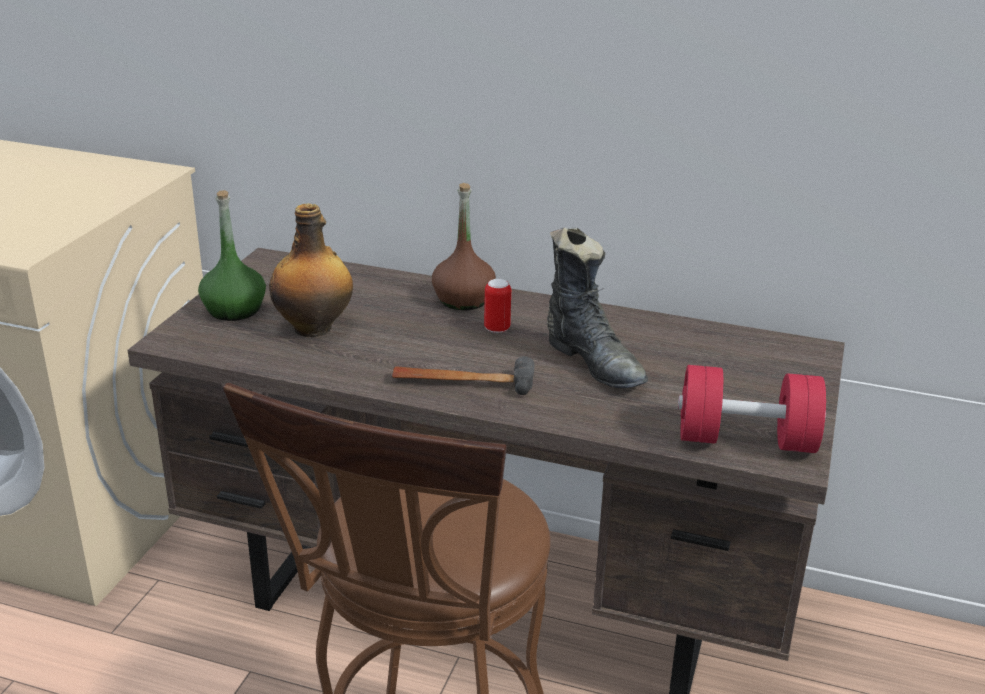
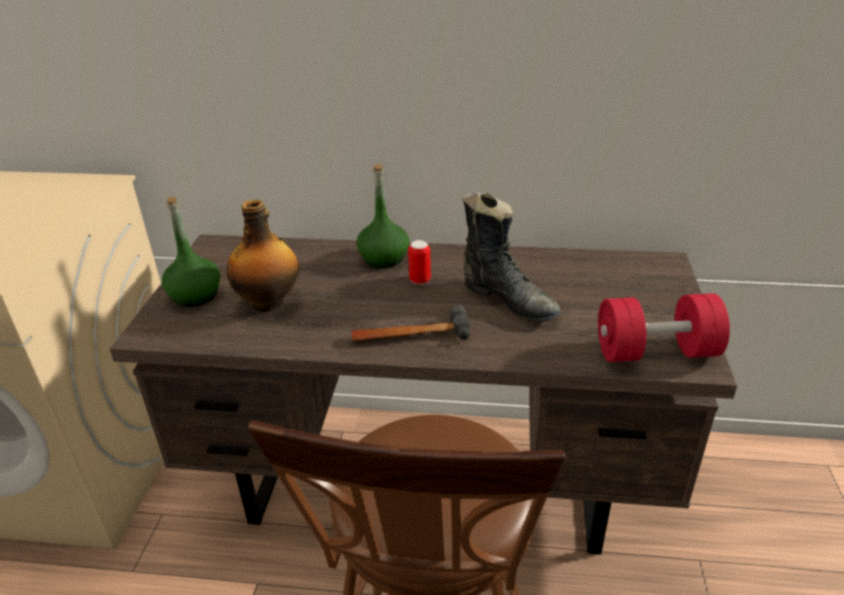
camera: 10 degrees left, 5 degrees up
brown bottle [432,183,496,310] -> green bottle [356,164,409,268]

